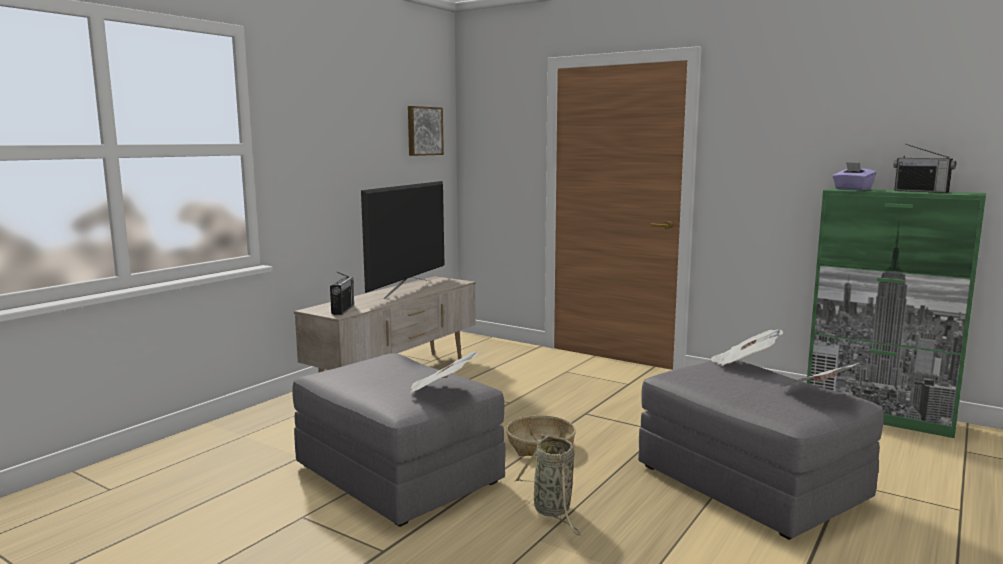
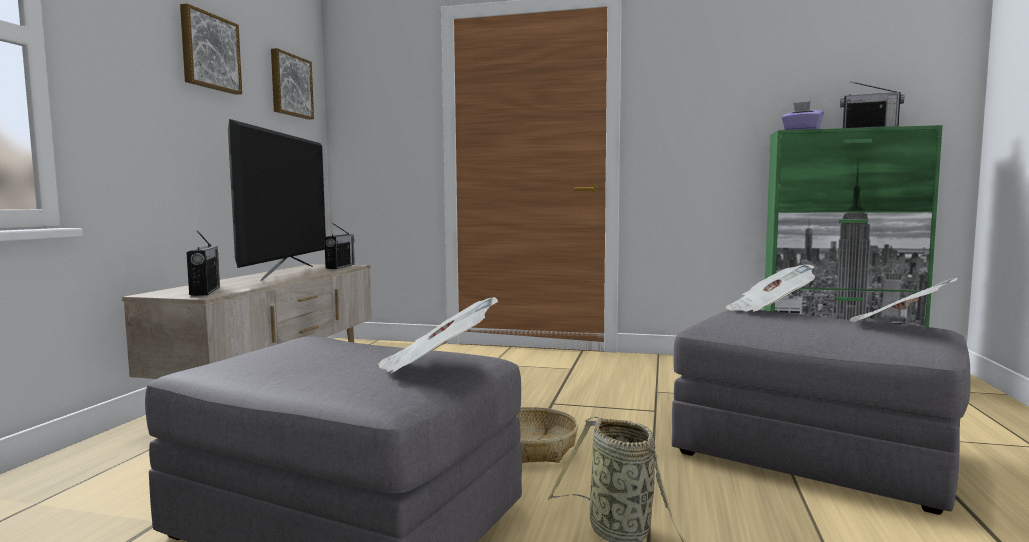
camera: 20 degrees left, 5 degrees down
none -> picture [180,4,242,95]
none -> radio [324,223,355,269]

